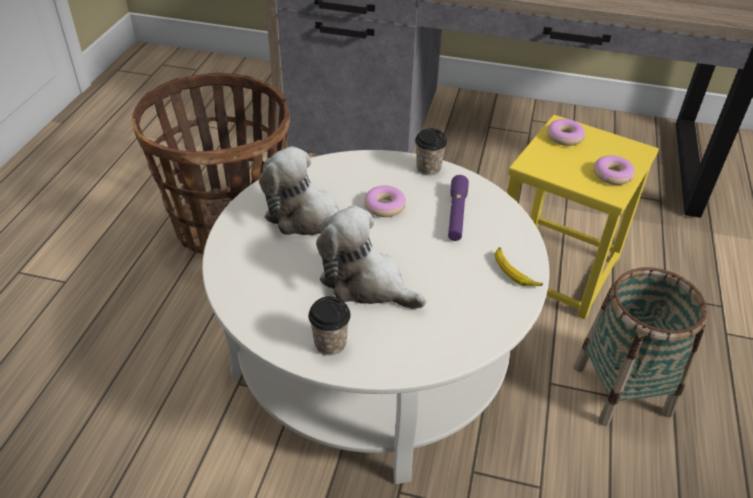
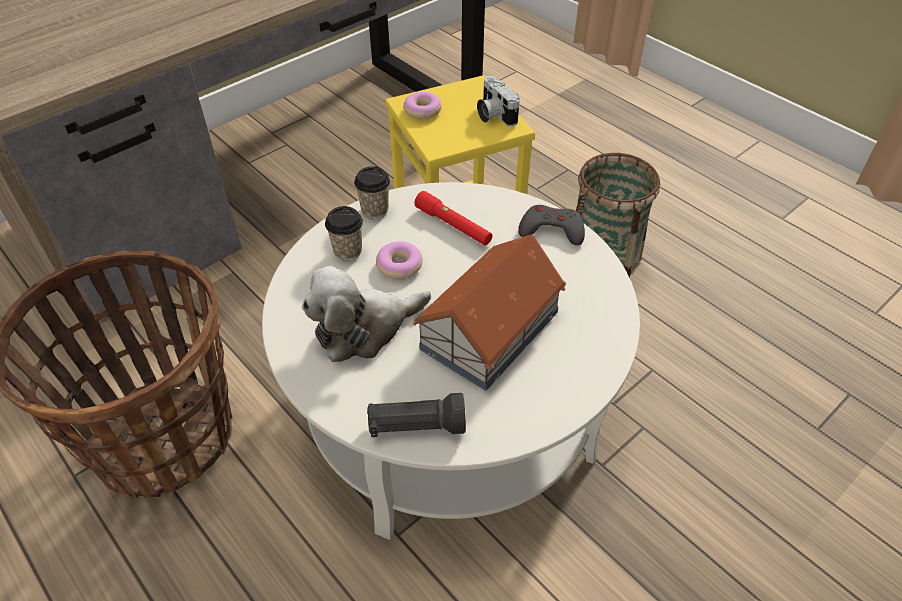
camera: 55 degrees left, 5 degrees up
cup [308,296,351,355] -> cup moved to [325,206,363,261]
plush toy [316,205,426,309] -> toy house [413,234,566,390]
purple flashlight [448,175,469,241] -> red flashlight [414,191,492,245]
banana [494,248,543,286] -> grey game controller [518,205,585,245]
donut [594,155,635,185] -> camera [477,76,520,127]
none -> black flashlight [367,393,466,437]

